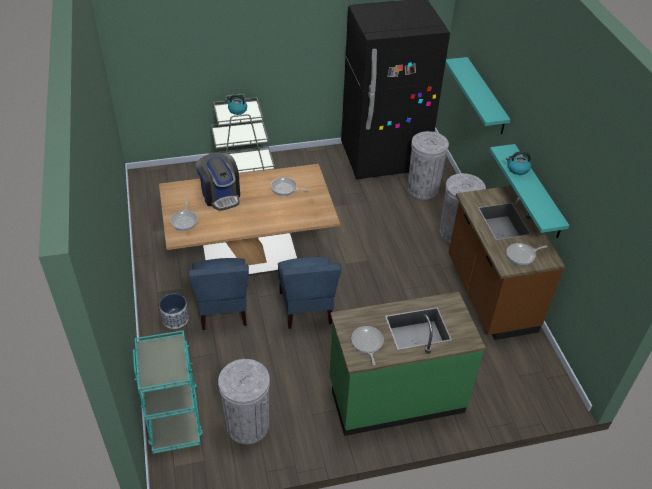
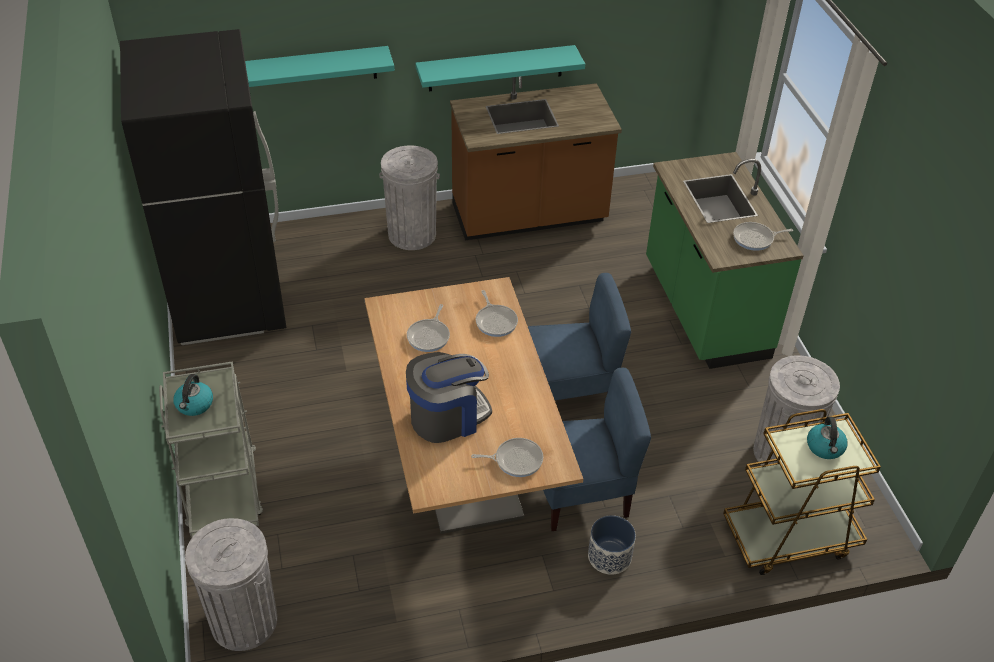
camera: 90 degrees left, 0 degrees up
turquoise cart [133,330,203,454] -> brown cart [723,409,881,575]
grey trash can [407,131,449,200] -> grey trash can moved to [185,518,277,651]
kettle [506,151,531,175] -> kettle moved to [807,417,848,459]
frying pan [506,243,547,265] -> frying pan moved to [476,290,518,337]

